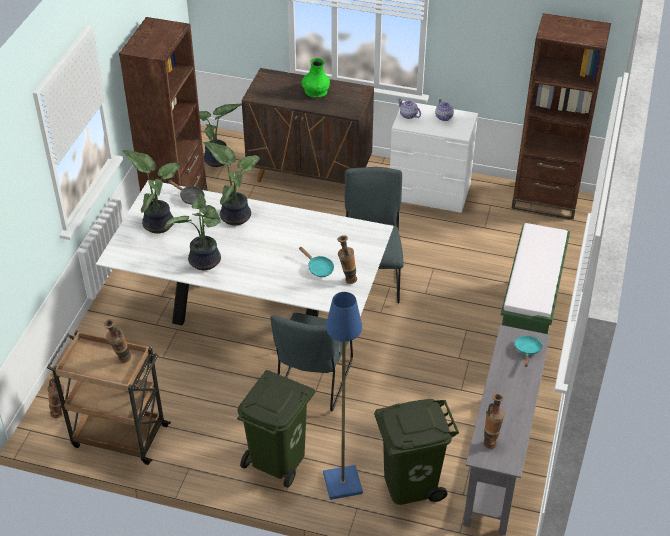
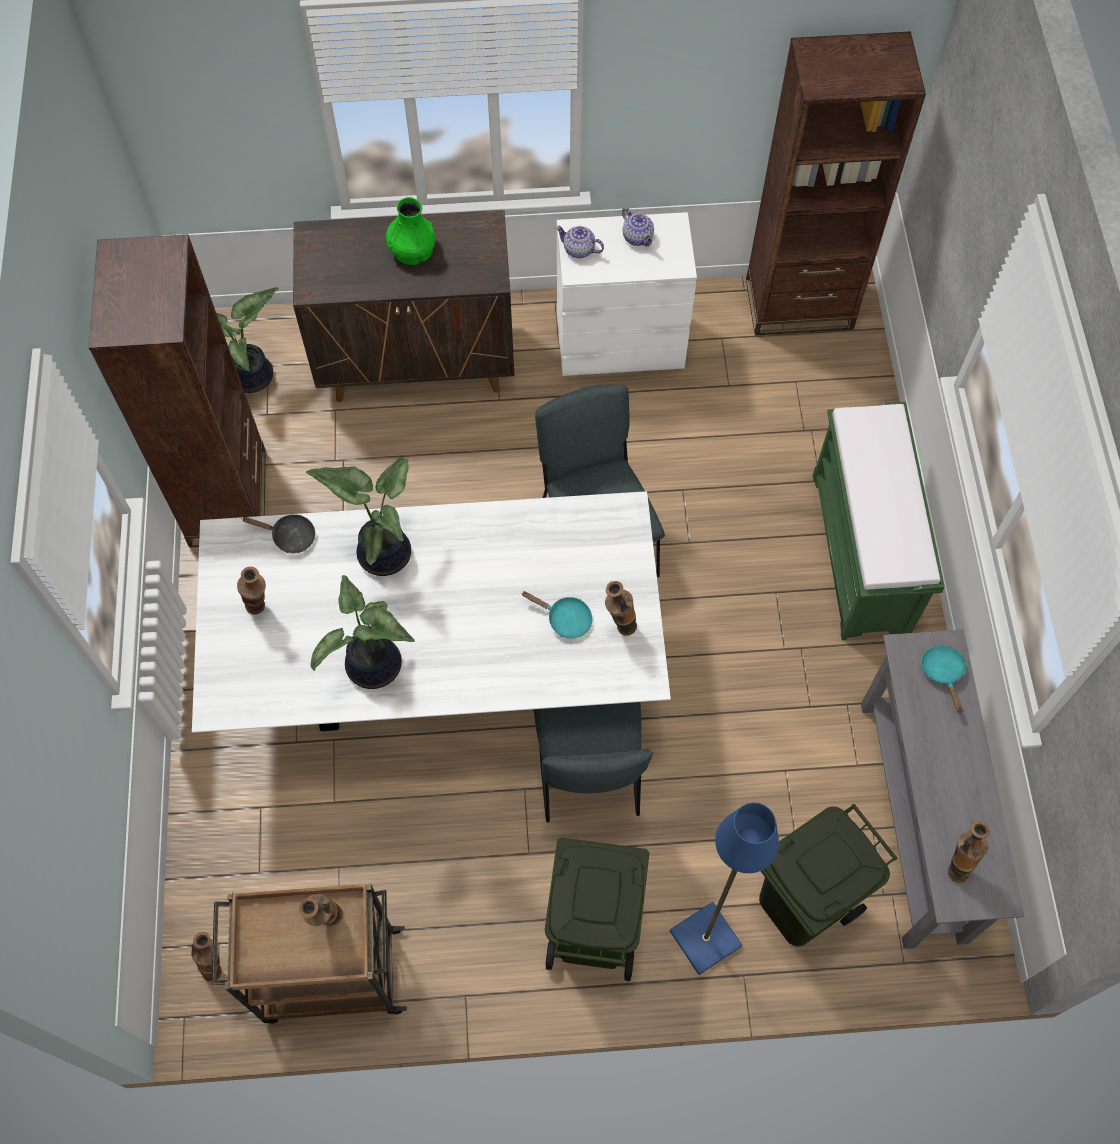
camera: 20 degrees left, 20 degrees up
potted plant [122,150,181,234] -> vase [237,567,266,615]

